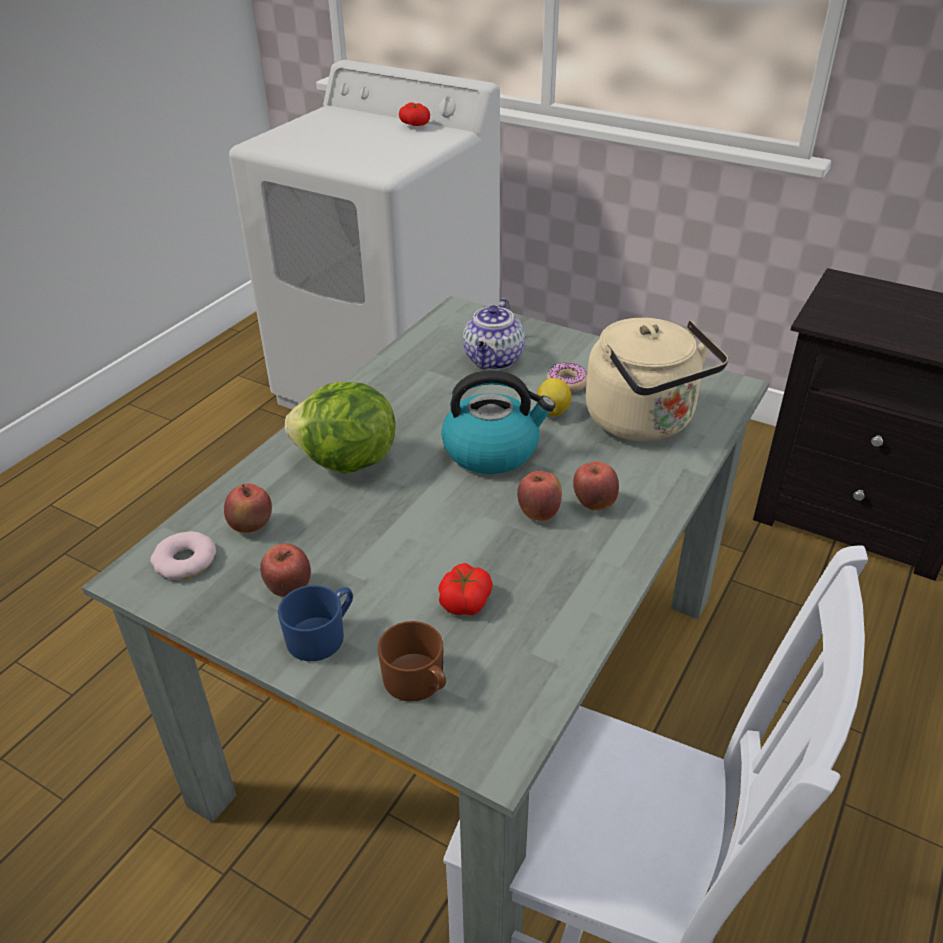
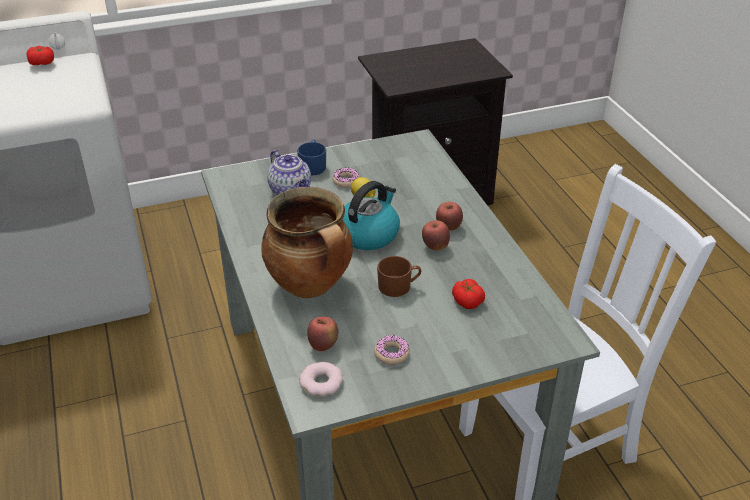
camera: 50 degrees left, 0 degrees up
apple [260,543,311,597] -> donut [374,335,410,365]
blue mug [278,585,353,661] -> blue mug moved to [297,140,326,175]
lettuce [285,382,395,474] -> cooking pot [261,187,353,298]
brown mug [378,621,446,702] -> brown mug moved to [377,256,421,297]
beige kettle [586,318,728,442] -> none

